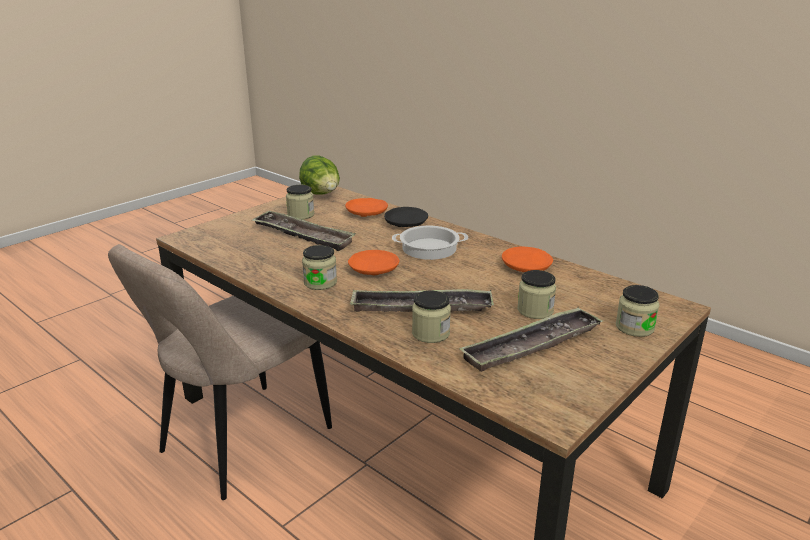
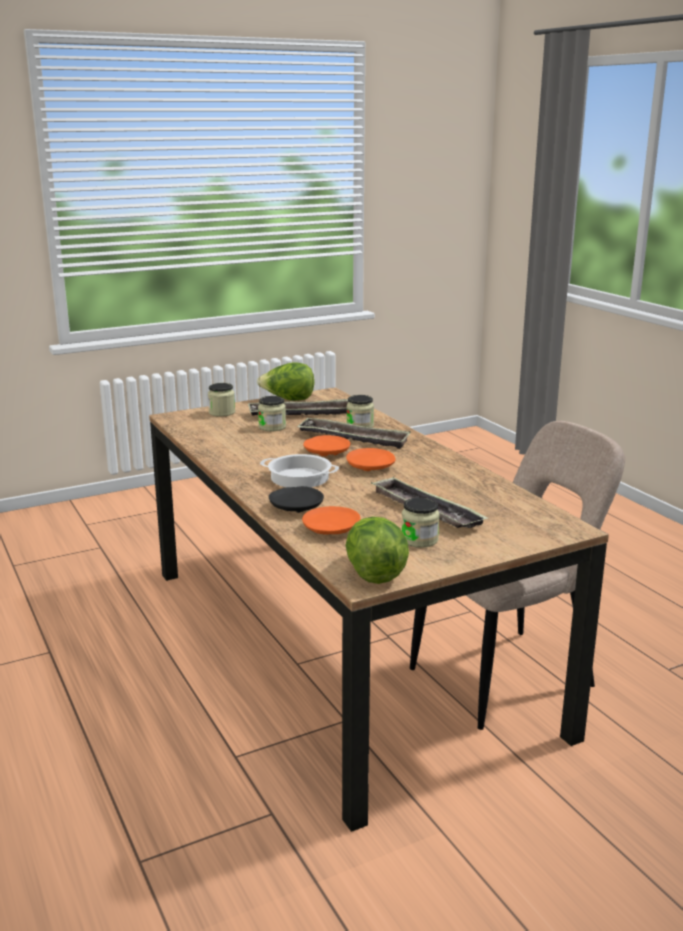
camera: 160 degrees left, 5 degrees down
jar [302,245,337,290] -> none
orange plate [502,247,553,272] -> orange plate moved to [303,435,351,456]
none -> lettuce [257,362,314,401]

